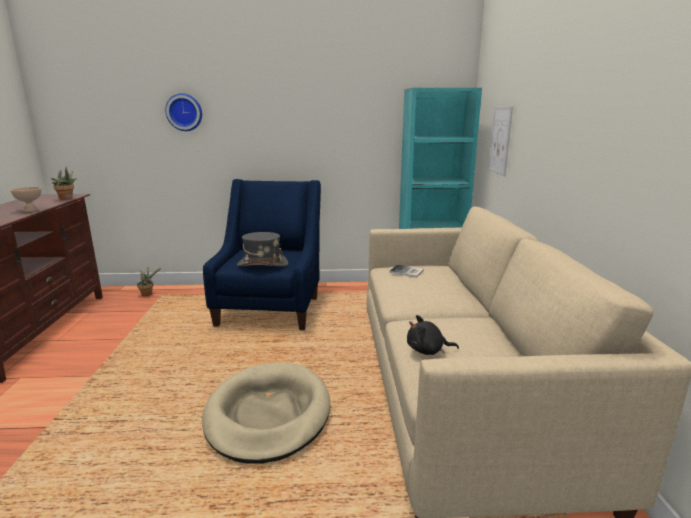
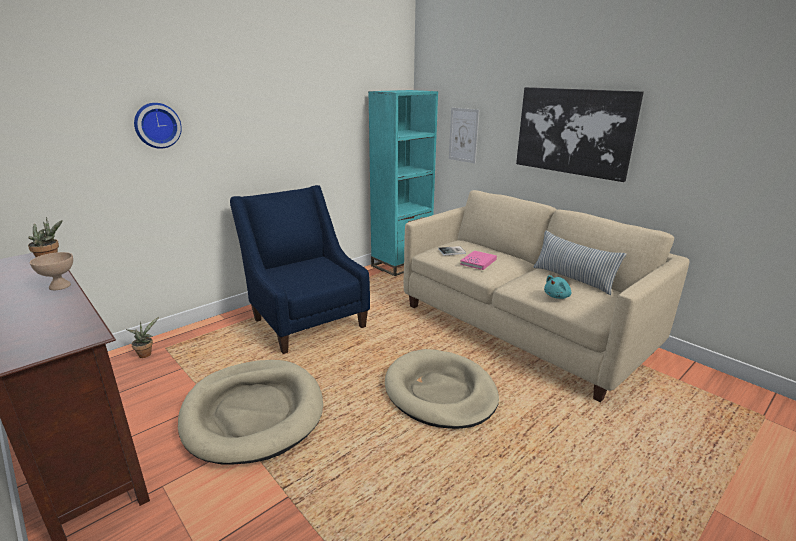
camera: 40 degrees left, 5 degrees up
grey hat [237,232,288,266] -> none
black plush toy [407,315,459,355] -> turquoise plush toy [544,275,572,299]
none -> beige dog bed [178,360,323,465]
none -> pink book [460,251,497,270]
none -> picture [516,87,644,182]
none -> pillow [533,231,626,295]

